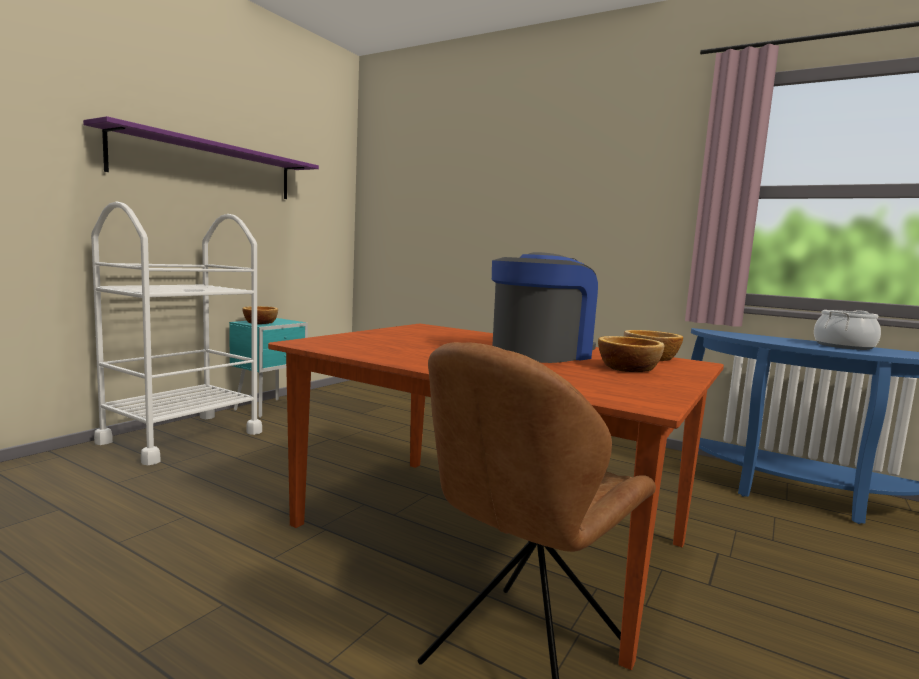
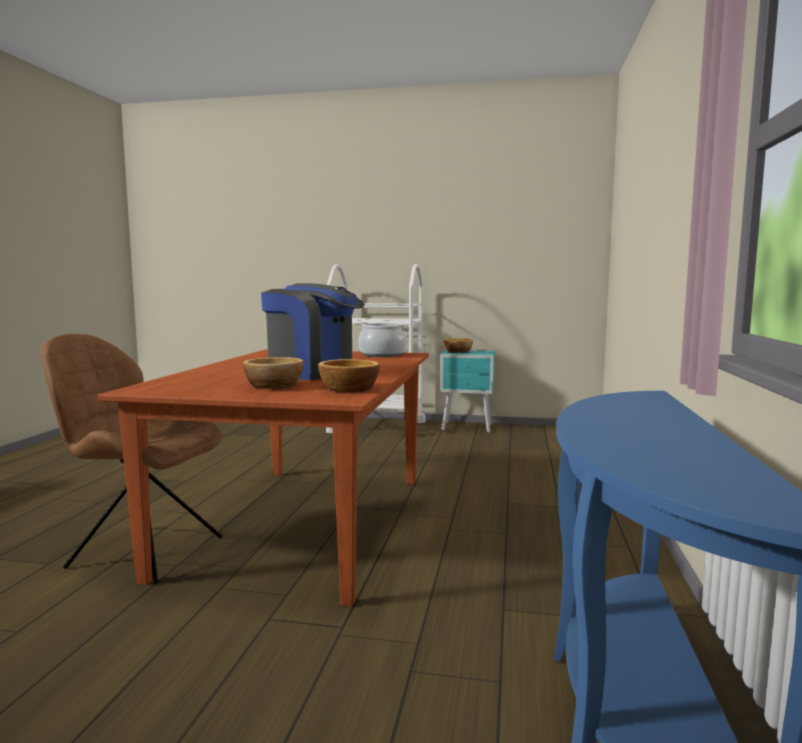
camera: 70 degrees right, 0 degrees up
purple shelf [83,116,319,199] -> none
cooking pot [814,310,881,350] -> cooking pot moved to [359,322,407,357]

